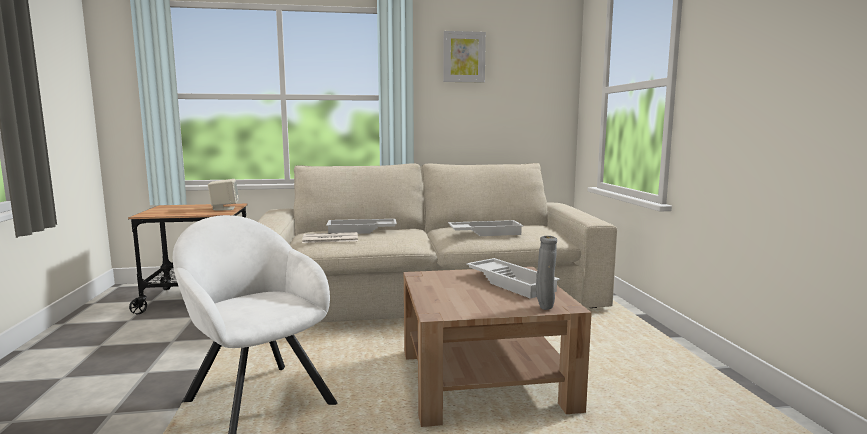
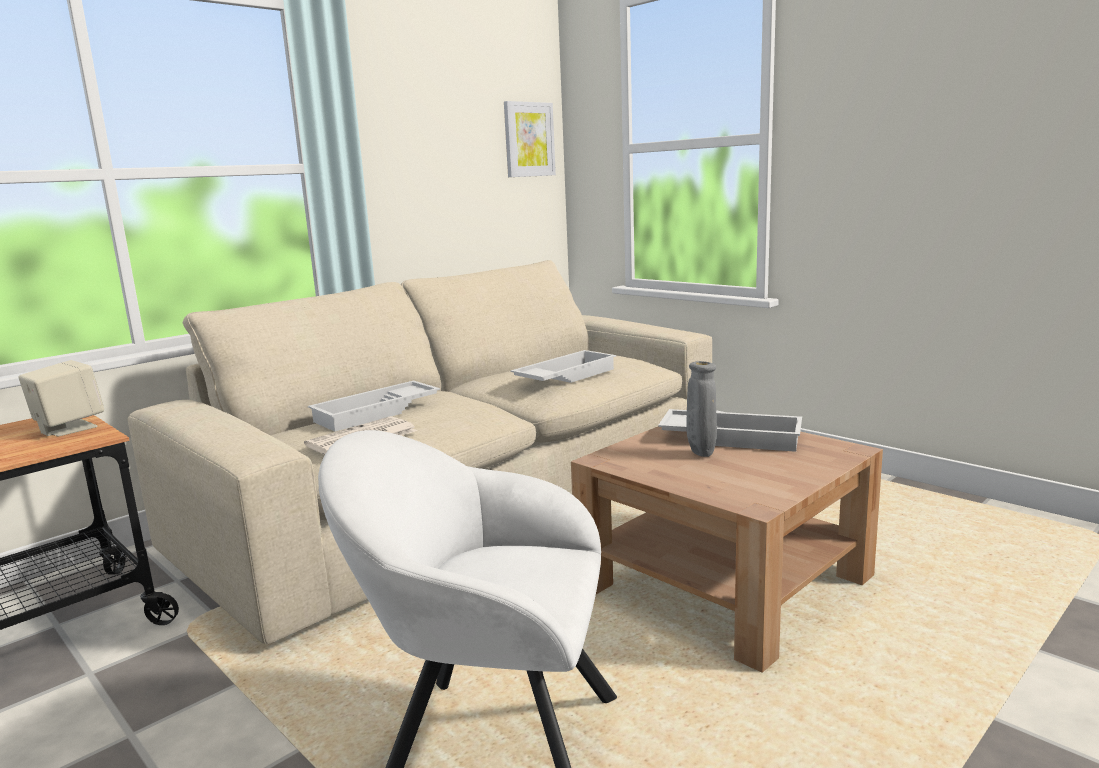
camera: 35 degrees left, 5 degrees up
picture [443,31,486,82] -> picture moved to [504,101,556,177]
grey vase [536,236,557,310] -> grey vase moved to [686,361,717,457]

